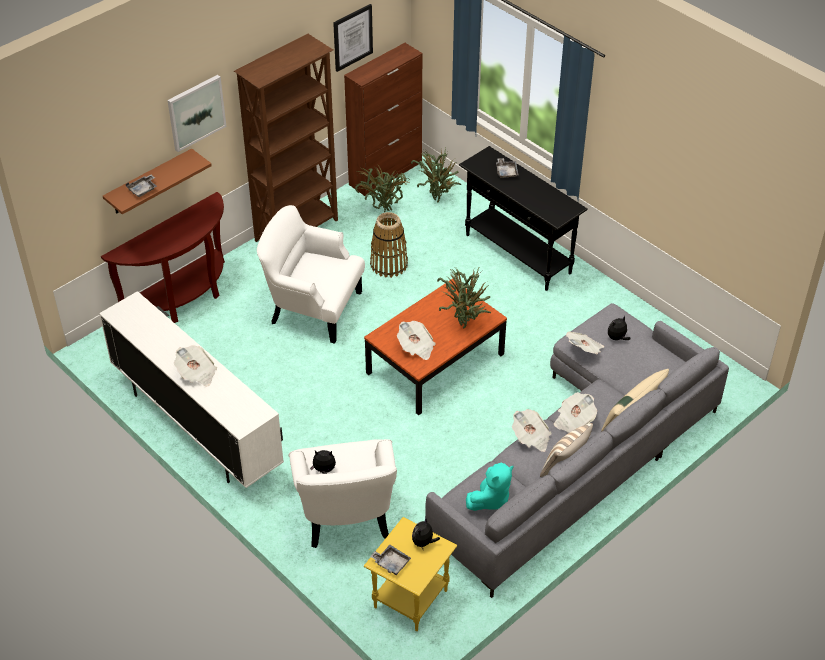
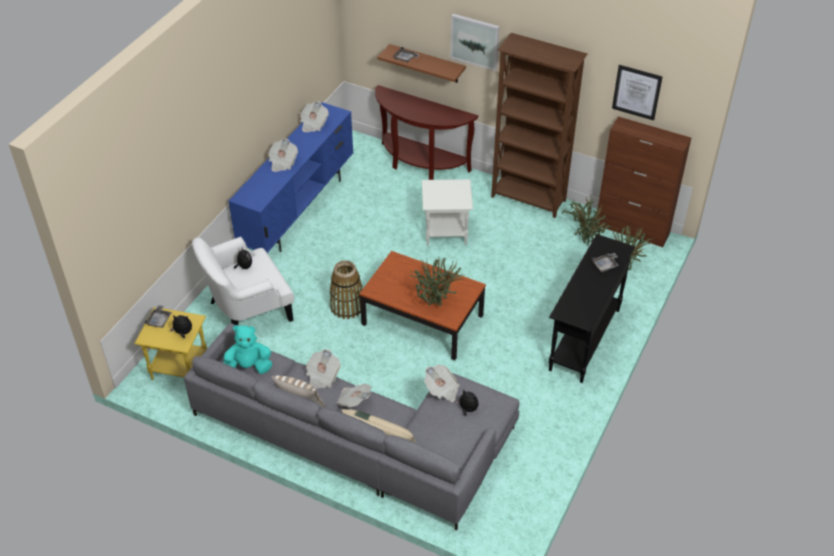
camera: 70 degrees right, 0 degrees up
white tv stand [99,291,284,488] -> blue tv stand [228,102,353,253]
white armchair [257,205,365,344] -> white side table [422,179,473,246]
basket [370,212,408,278] -> basket moved to [330,260,363,319]
newspaper [397,321,436,360] -> newspaper moved to [300,101,329,132]
turquoise plush toy [466,463,513,511] -> turquoise plush toy turned 150 degrees clockwise [222,325,272,374]

